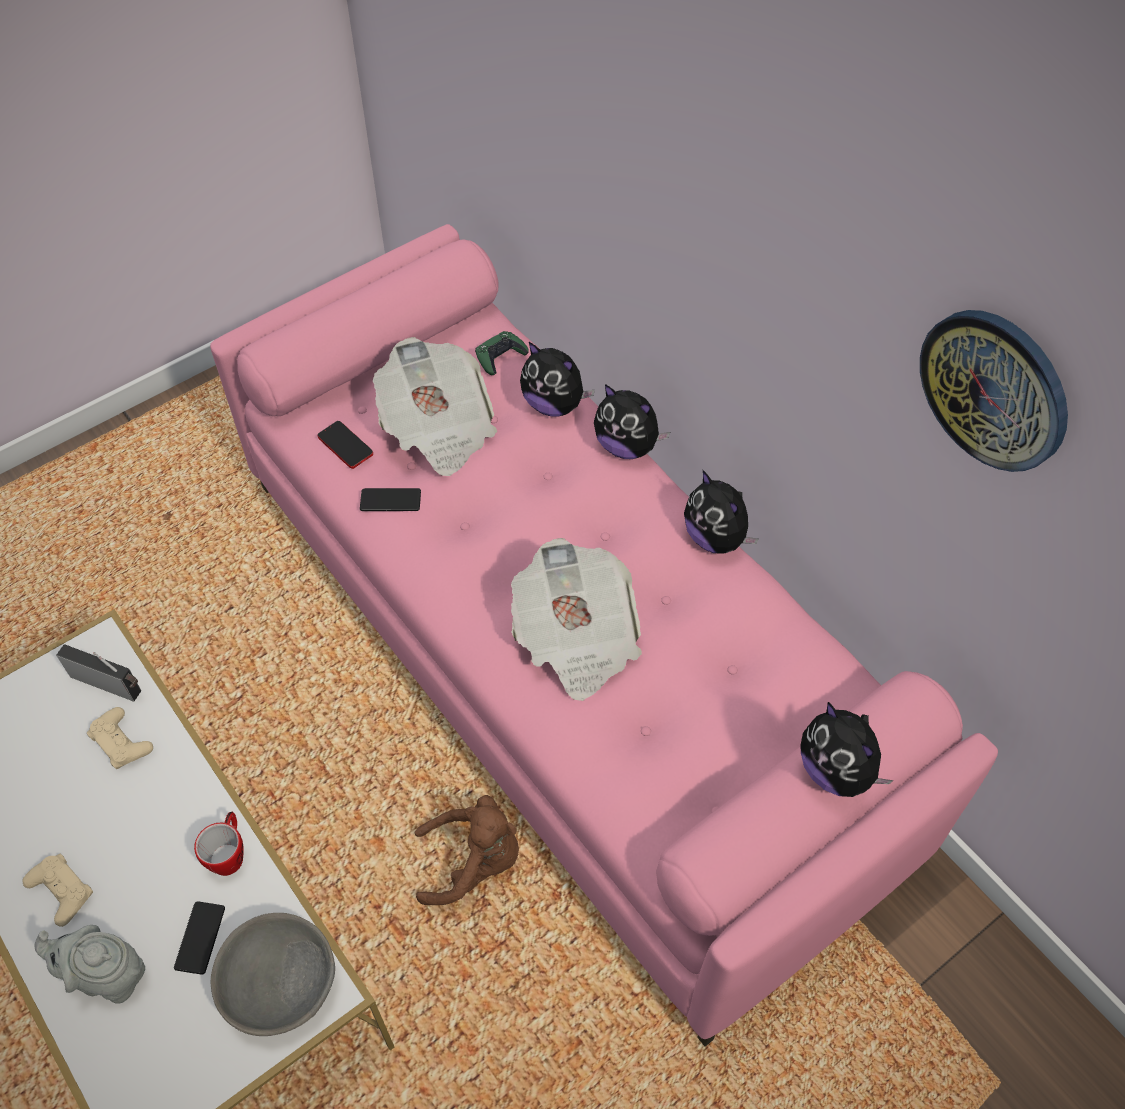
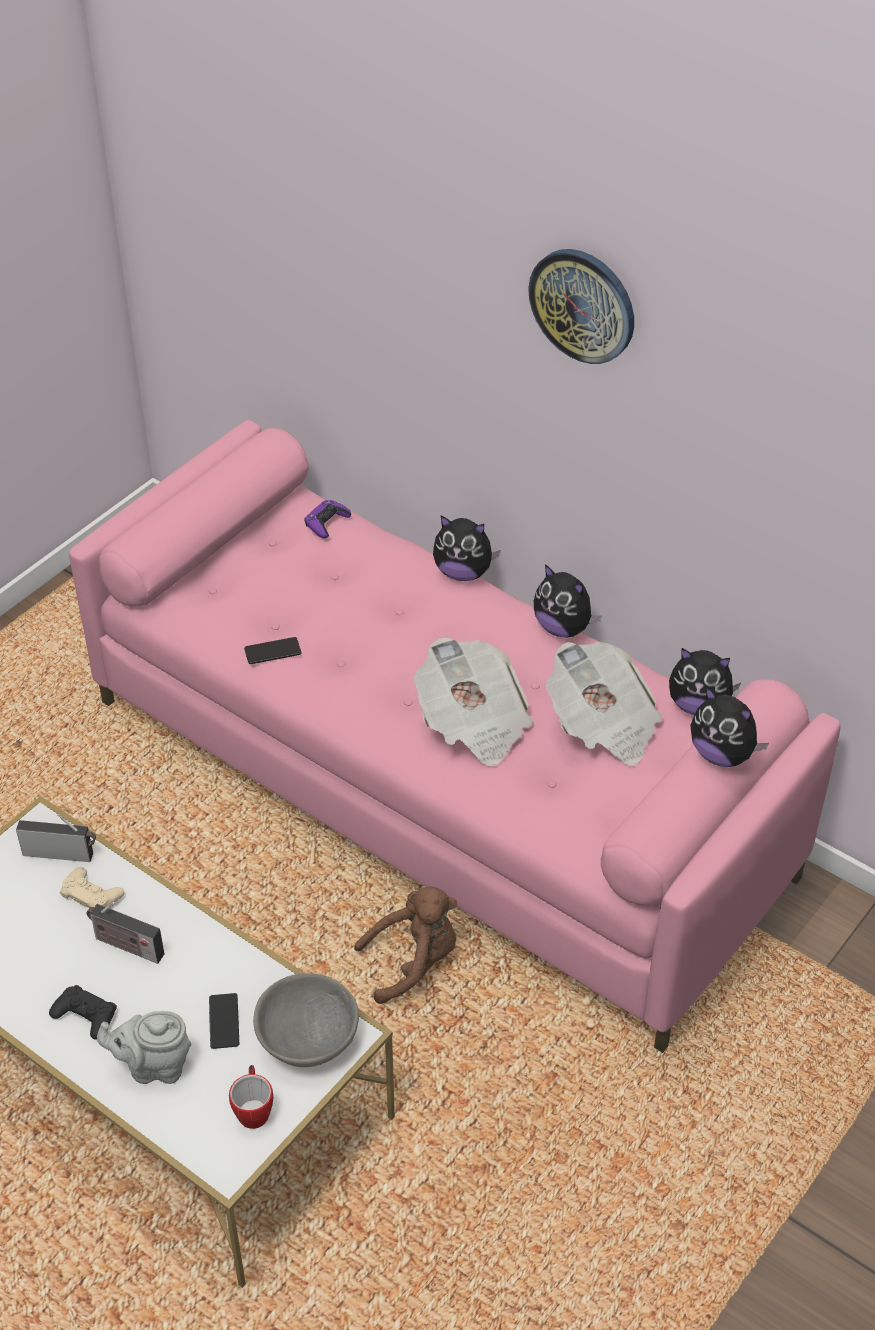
camera: 15 degrees left, 10 degrees down
beige game controller [23,854,93,927] -> black game controller [49,985,117,1040]
mug [194,812,244,876] -> mug moved to [229,1065,273,1129]
phone [317,421,373,469] -> none
newspaper [373,337,497,476] -> newspaper moved to [546,642,663,766]
green game controller [475,331,529,375] -> purple game controller [304,500,351,539]
plush toy [520,342,595,417] -> plush toy moved to [669,648,741,715]
wall clock [920,310,1068,472] -> wall clock moved to [528,249,634,364]
none -> radio [86,902,164,964]

